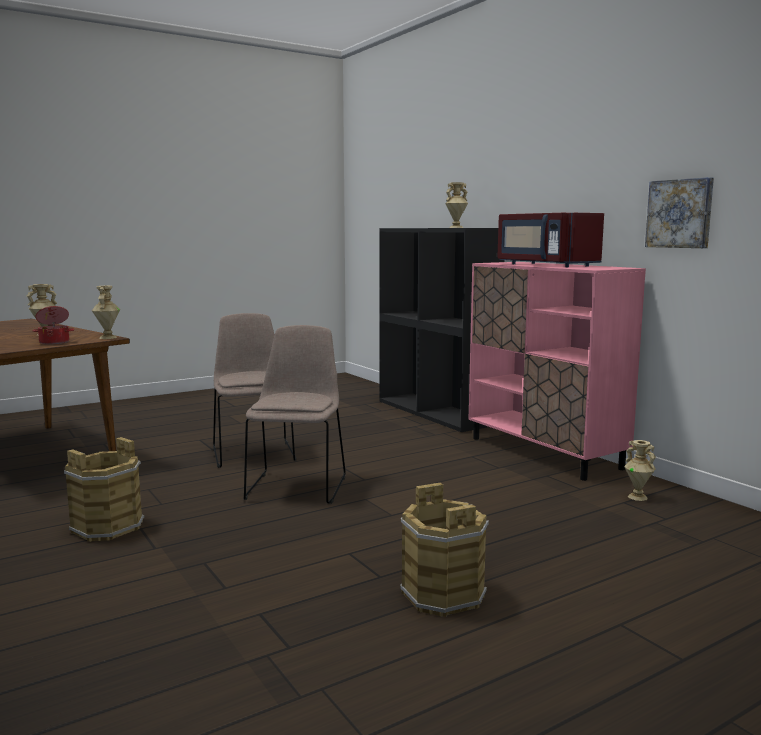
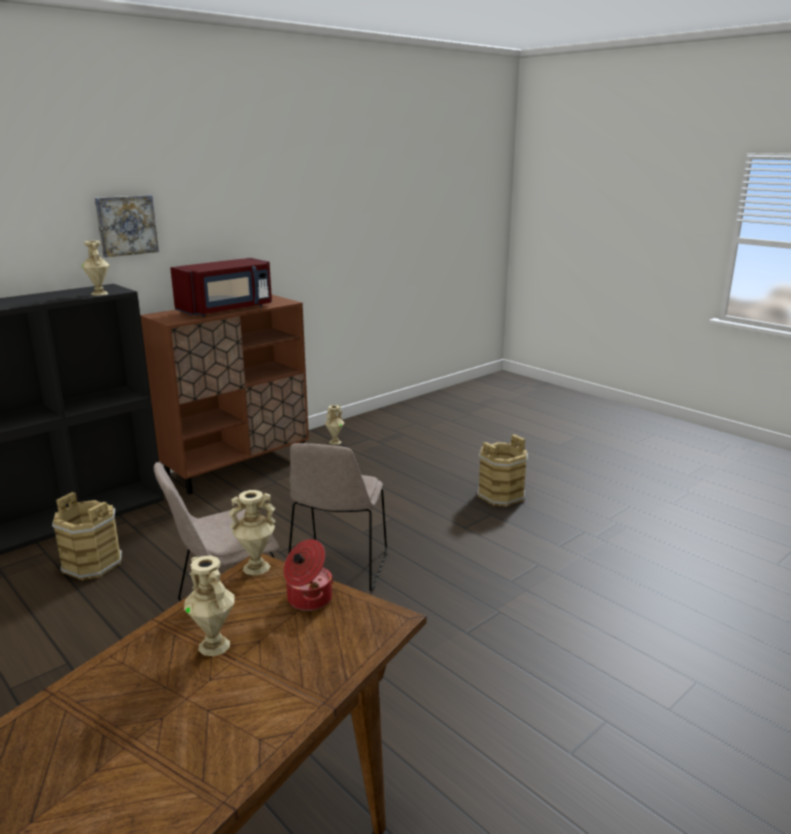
camera: 100 degrees left, 10 degrees up
brown bucket [64,437,144,542] -> brown bucket moved to [52,492,122,580]
beige chair [244,325,346,504] -> beige chair turned 75 degrees counterclockwise [288,443,388,591]
pink cabinet [469,262,646,481] -> brown cabinet [140,294,309,494]
picture [645,177,714,248] -> picture moved to [95,195,159,257]

